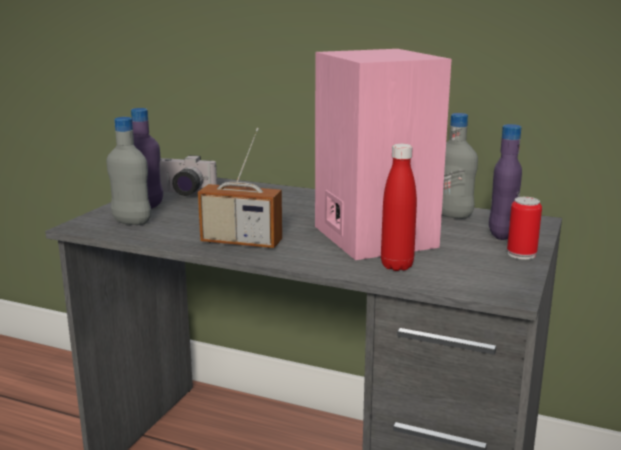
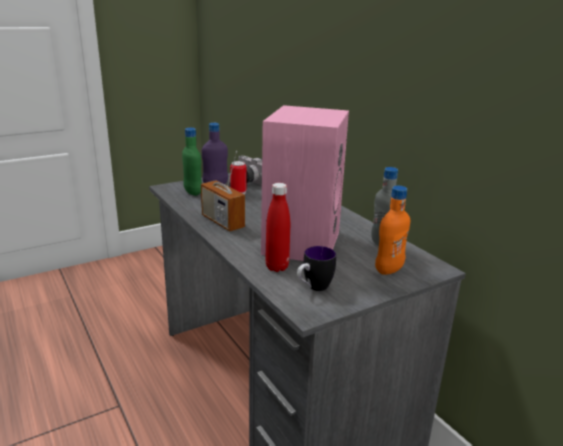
camera: 35 degrees right, 5 degrees up
grey bottle [107,117,151,225] -> green bottle [182,128,202,196]
purple bottle [489,124,522,240] -> orange bottle [375,186,410,275]
can [507,197,542,260] -> can moved to [230,161,246,194]
none -> mug [297,246,336,291]

